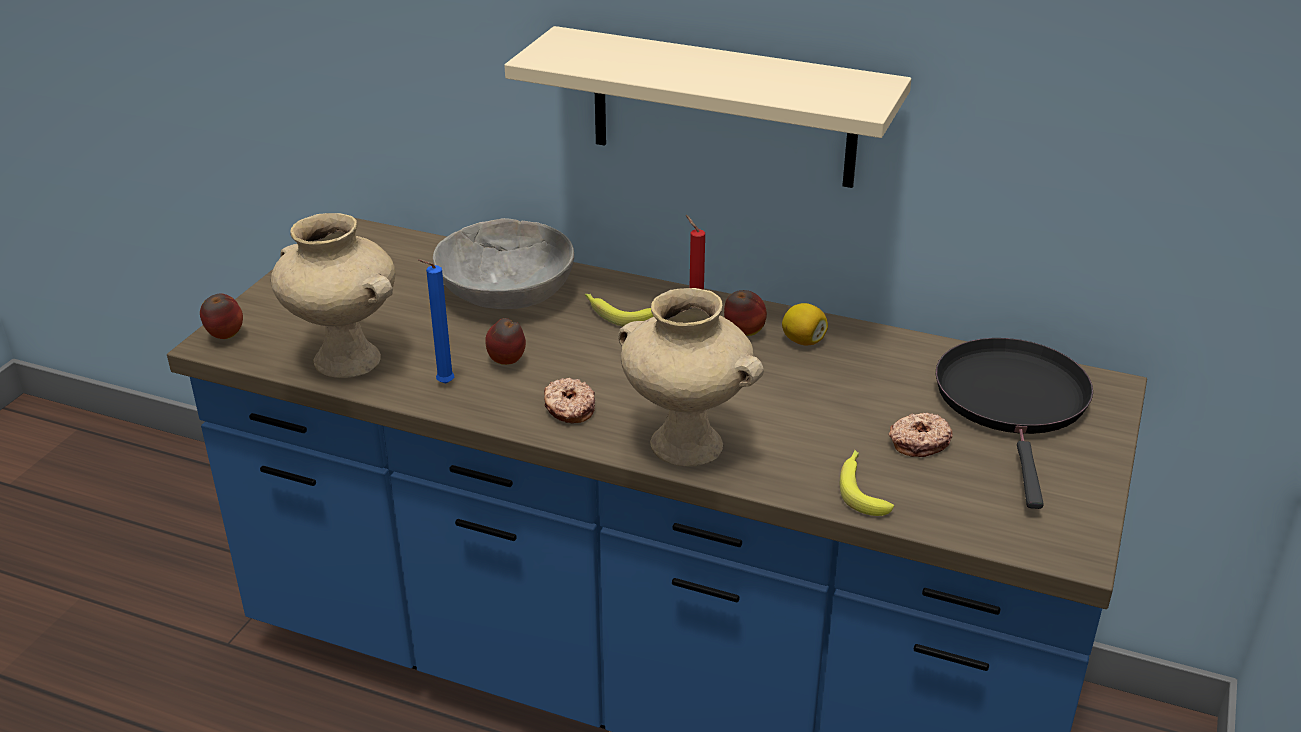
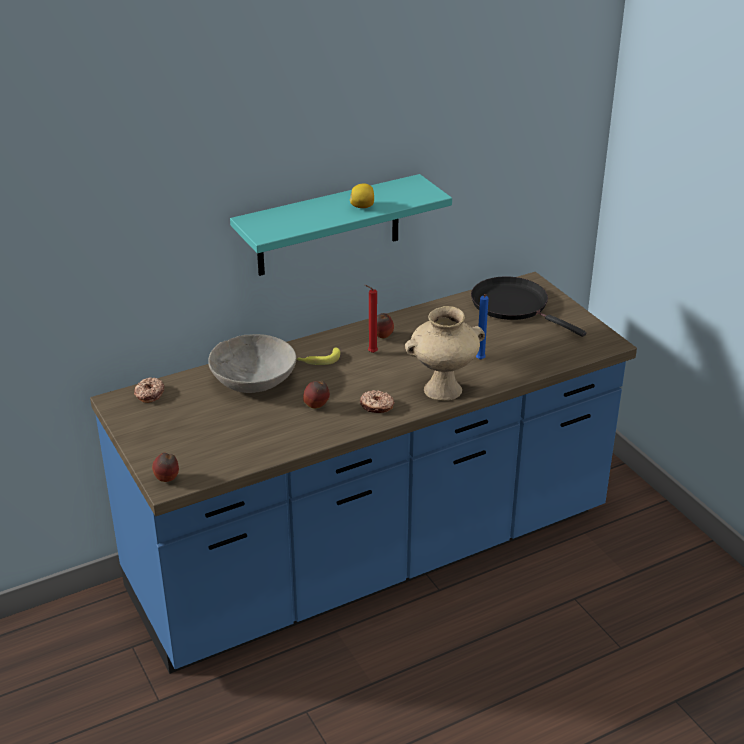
camera: 50 degrees left, 0 degrees up
beige vase [271,213,396,378] -> none
blue candle [418,259,454,384] -> blue candle moved to [476,294,489,360]
beige shelf [504,26,911,188] -> turquoise shelf [230,174,452,276]
lemon [782,303,828,345] -> lemon moved to [350,184,374,208]
banana [840,450,894,516] -> none
donut [889,413,953,457] -> donut moved to [134,377,164,403]

